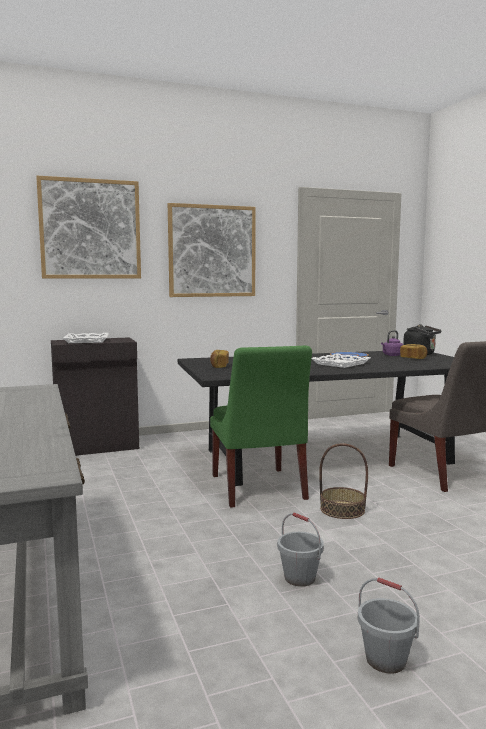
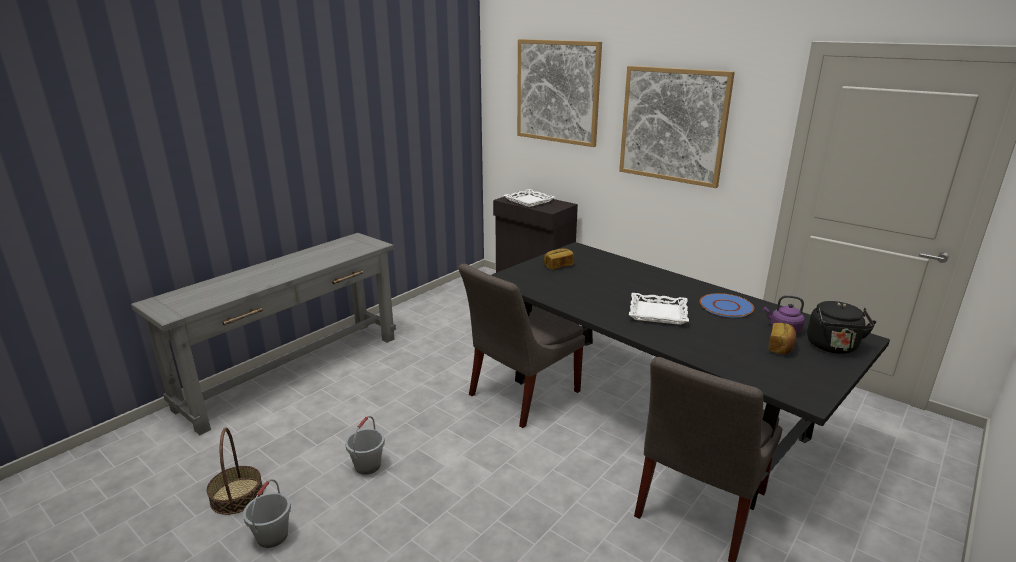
camera: 60 degrees right, 15 degrees up
green chair [210,345,312,508] -> grey chair [459,264,585,428]
basket [319,443,368,519] -> basket moved to [207,428,263,515]

